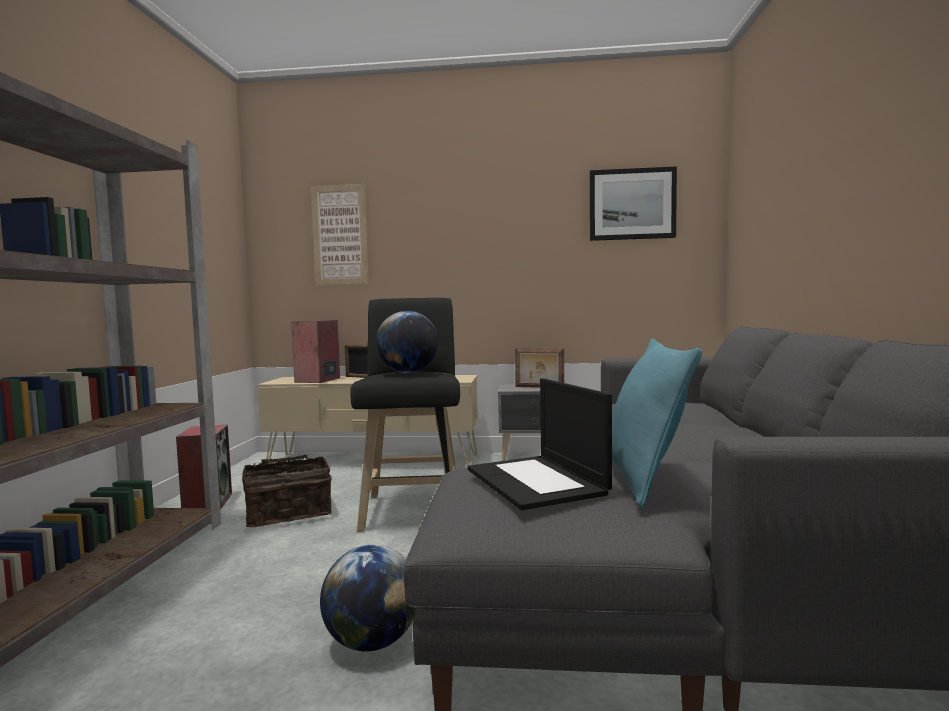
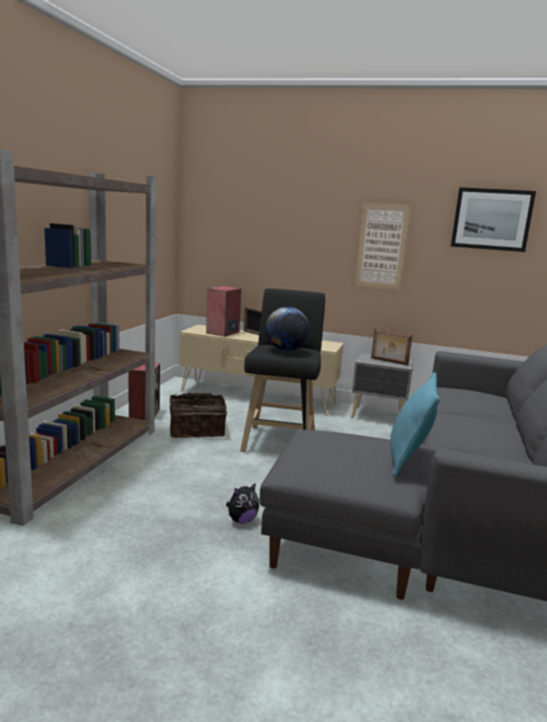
camera: 10 degrees right, 10 degrees up
picture [311,184,369,285] -> picture moved to [355,203,410,290]
globe [320,545,416,652] -> plush toy [226,483,259,524]
laptop [468,378,612,510] -> none

